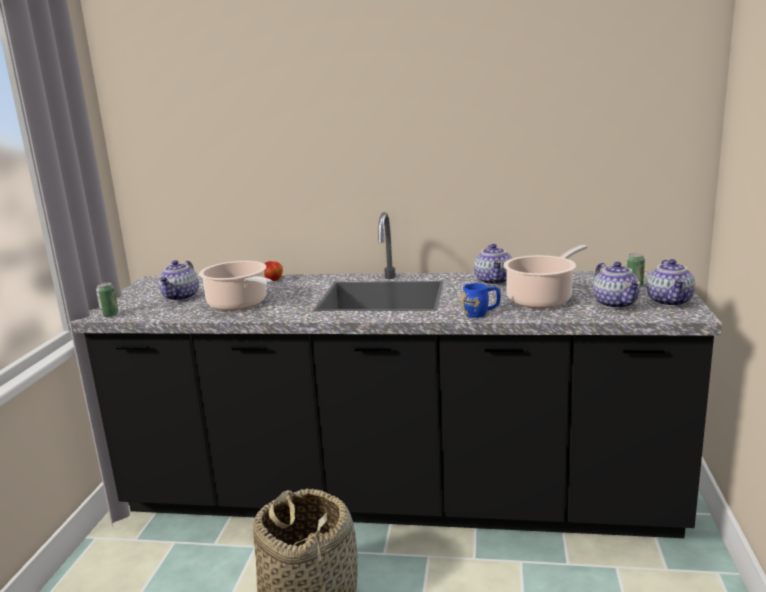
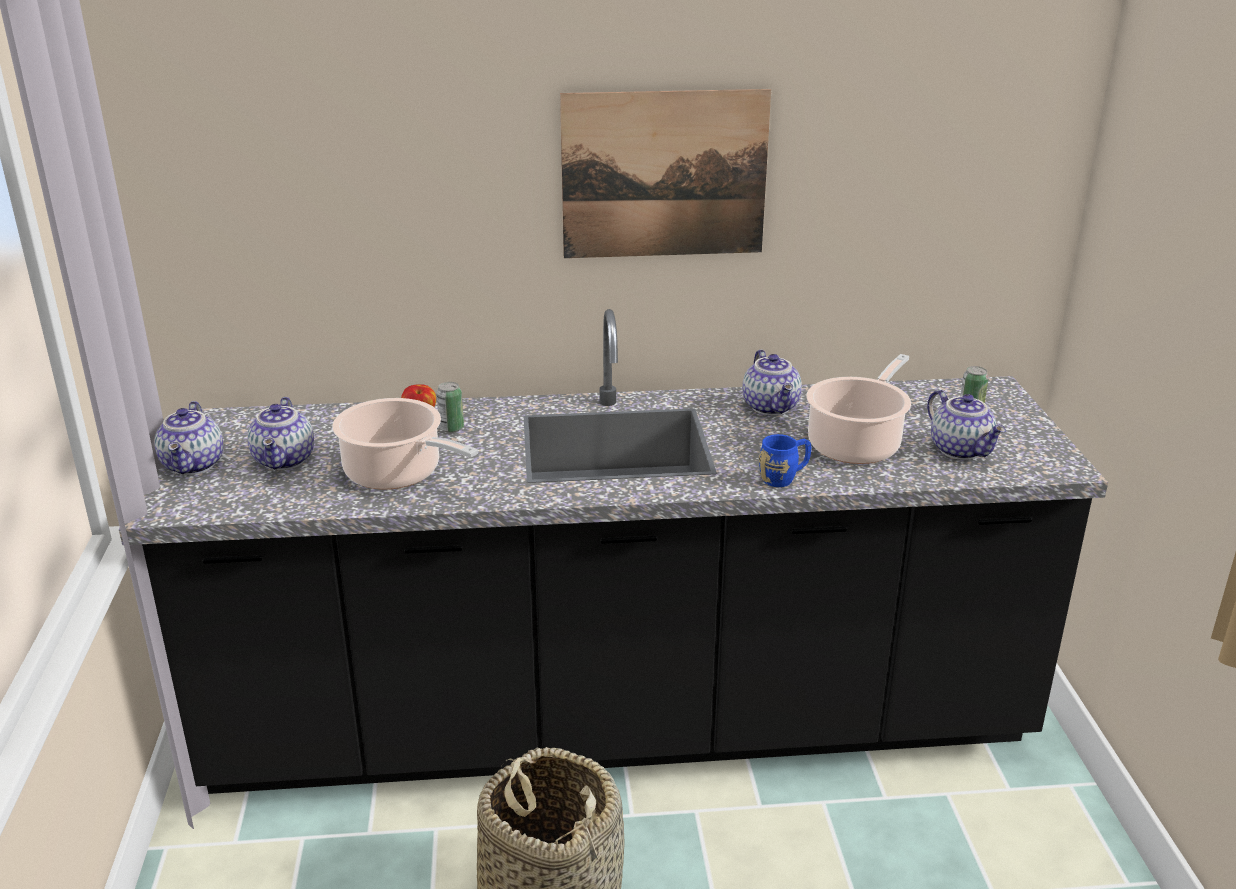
camera: 15 degrees left, 10 degrees up
can [96,283,119,317] -> can moved to [436,382,464,433]
teapot [647,259,695,307] -> teapot moved to [154,401,223,475]
none -> picture [560,89,771,258]

